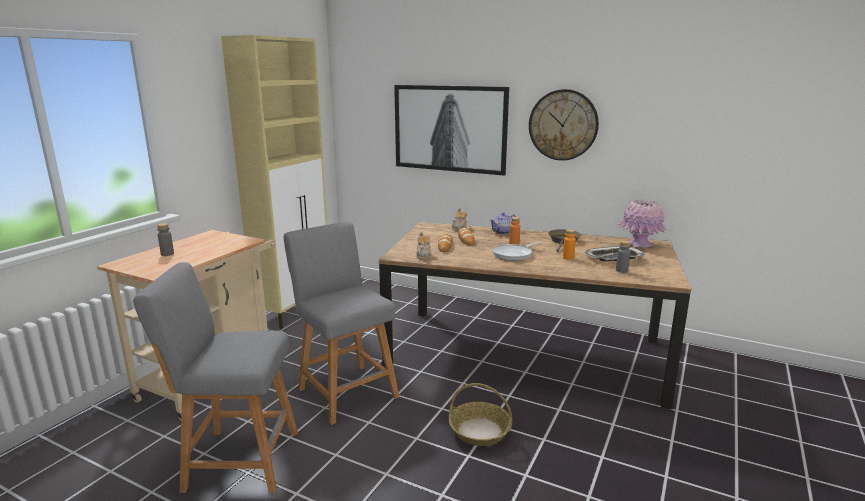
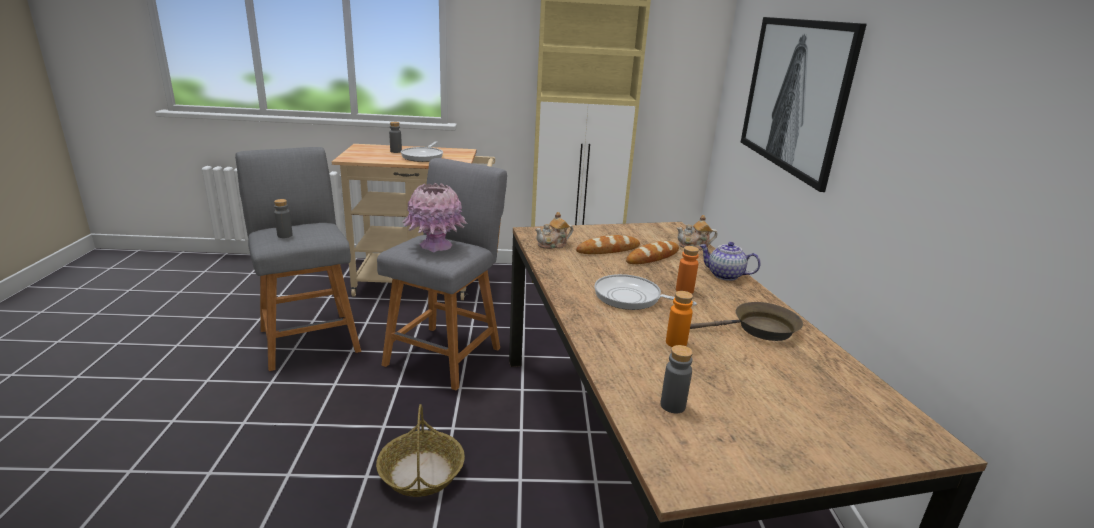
camera: 60 degrees right, 5 degrees up
wall clock [529,89,599,161] -> none
tray [585,246,645,262] -> none
pink vase [618,200,667,248] -> pink vase moved to [402,183,468,252]
none -> grey bottle [274,199,293,238]
none -> frying pan [401,142,443,162]

